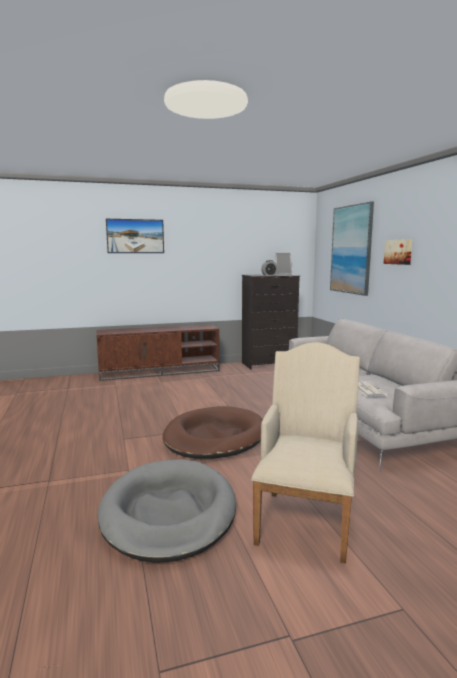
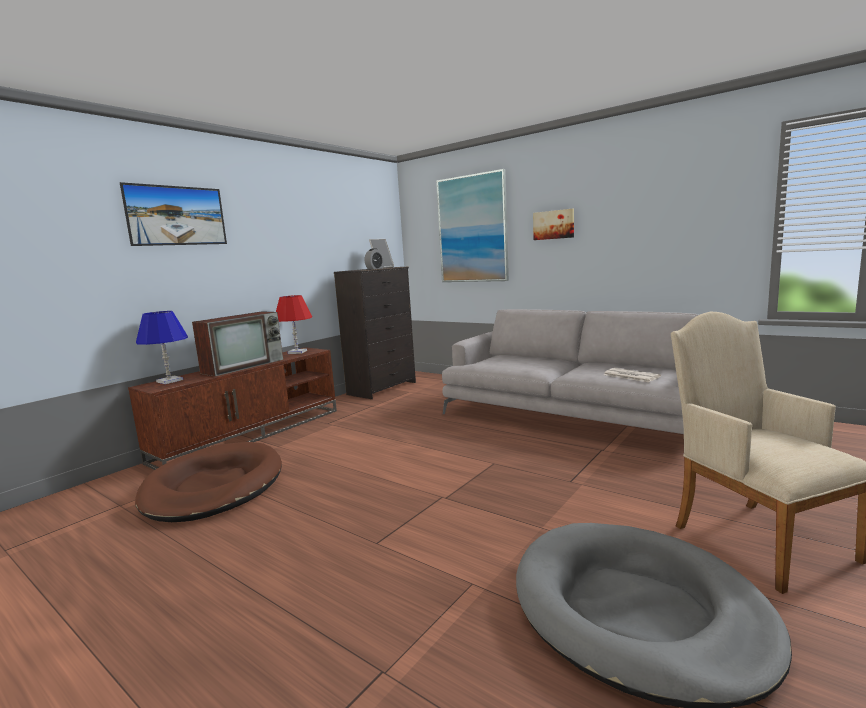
camera: 35 degrees left, 0 degrees up
brown dog bed [163,406,263,459] -> brown dog bed moved to [135,442,282,522]
none -> blue table lamp [136,311,188,384]
none -> television [192,312,283,377]
none -> red table lamp [276,295,312,354]

